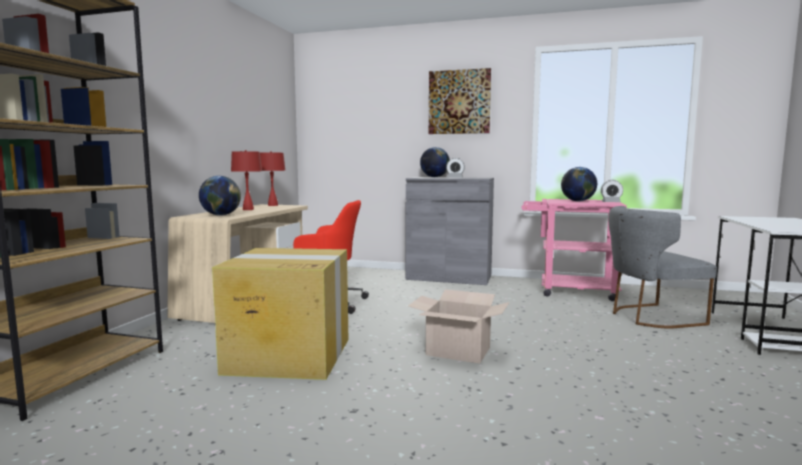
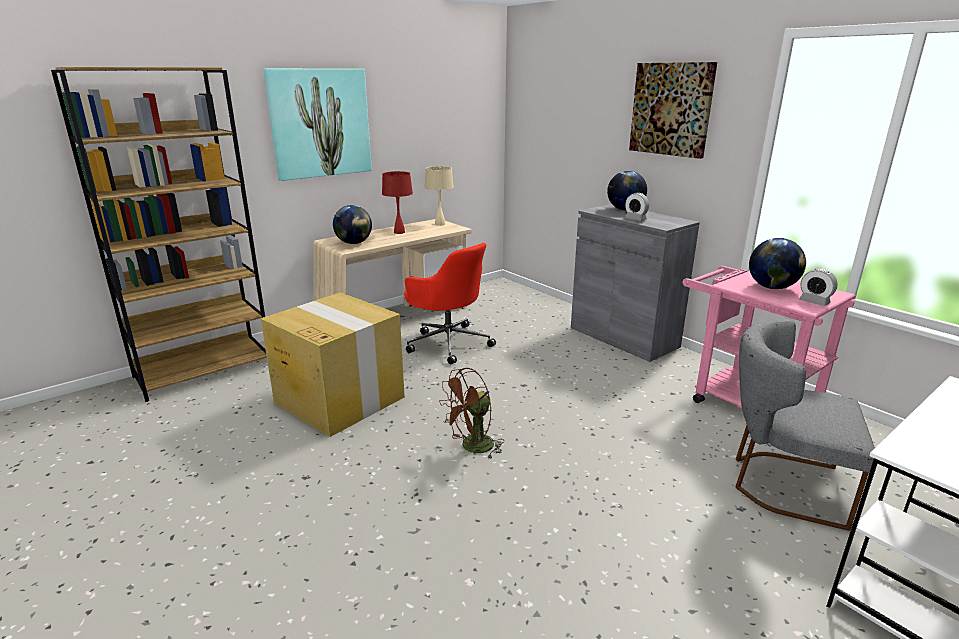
camera: 35 degrees right, 15 degrees up
red table lamp [260,151,286,206] -> beige table lamp [425,166,454,226]
cardboard box [408,289,510,364] -> brown fan [439,368,504,460]
none -> picture [263,69,372,181]

